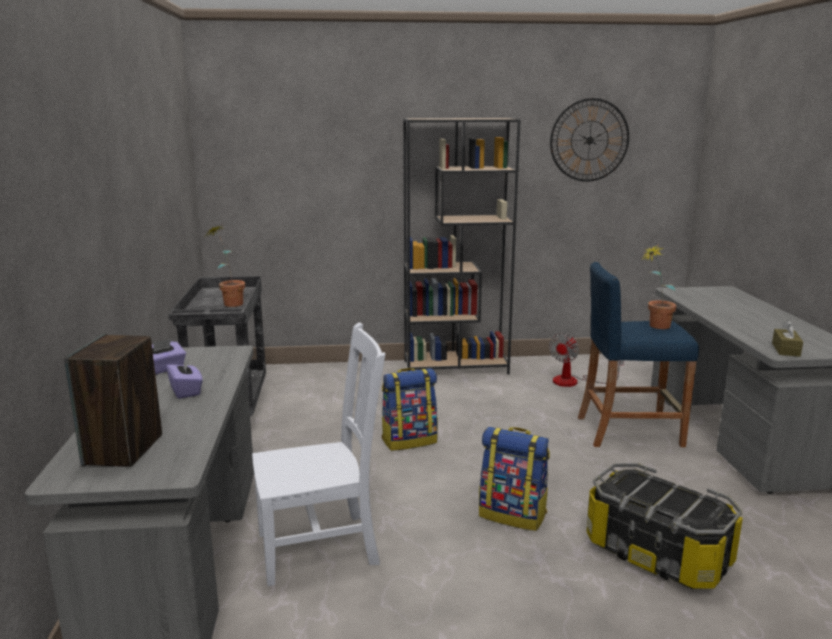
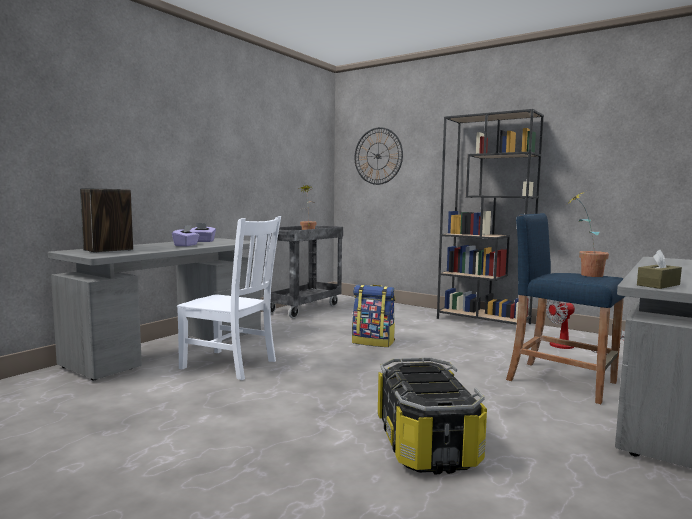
camera: 40 degrees right, 10 degrees down
backpack [479,427,550,531] -> none
wall clock [550,98,629,182] -> wall clock moved to [355,127,403,185]

